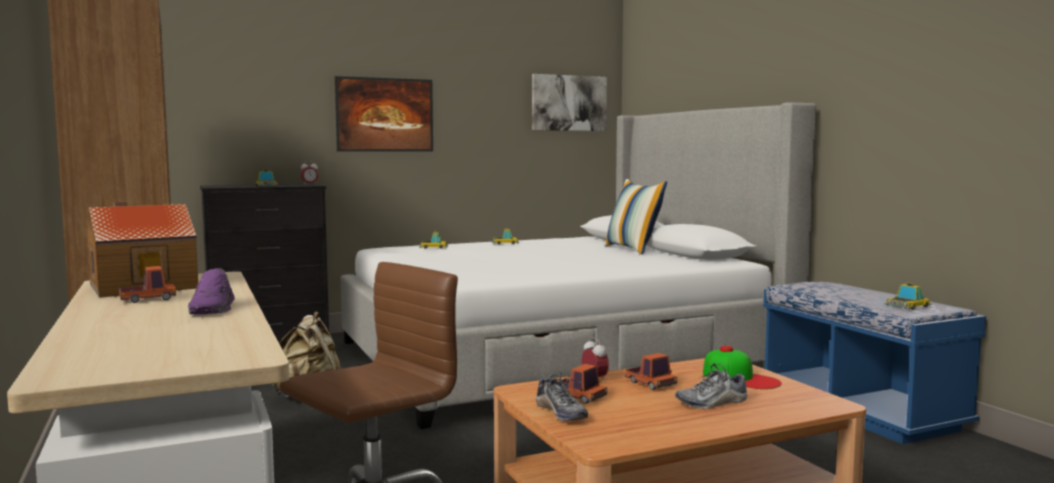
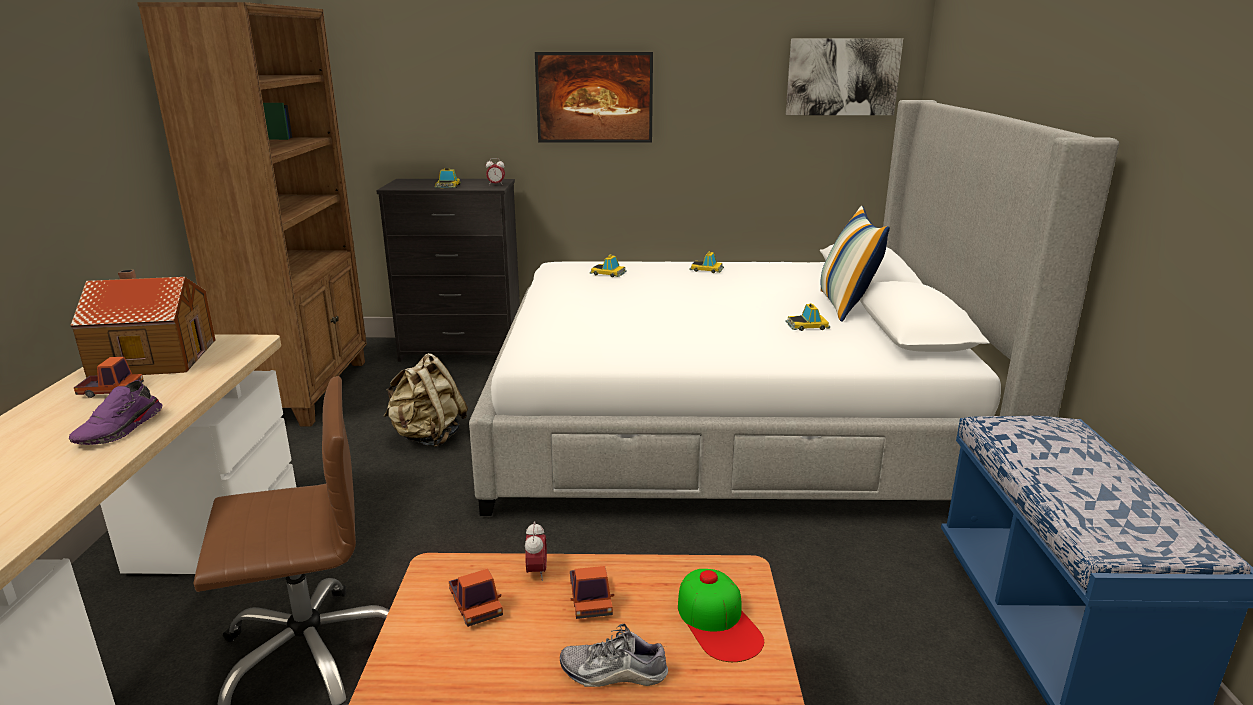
camera: 25 degrees right, 15 degrees up
shoe [536,372,588,421] -> none
toy car [884,283,931,309] -> toy car moved to [786,303,830,331]

